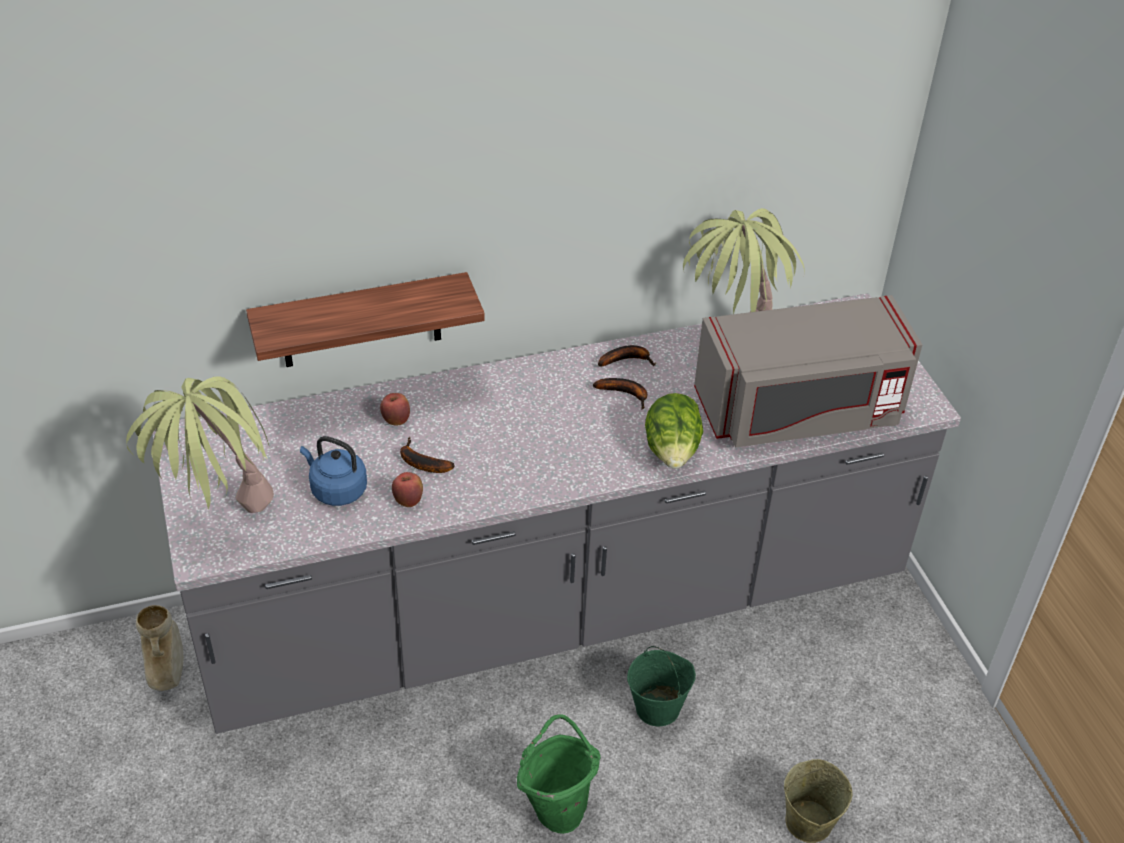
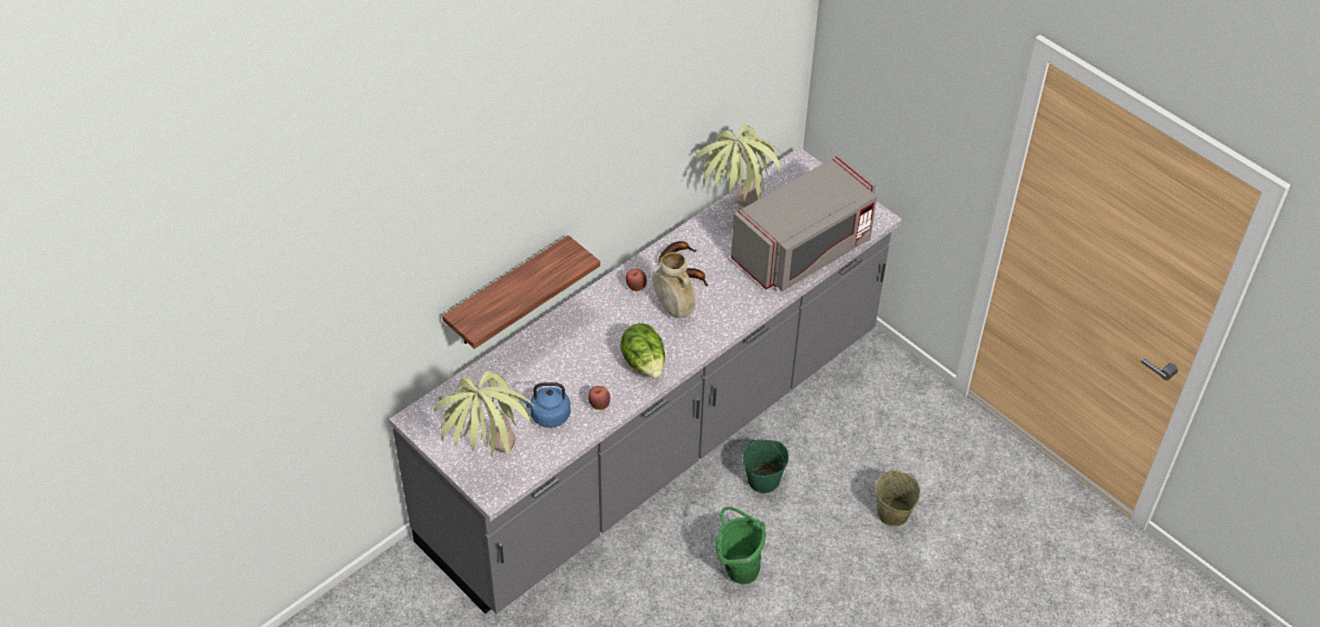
camera: 25 degrees left, 5 degrees up
beige vase [136,605,183,691] -> beige vase moved to [653,252,695,318]
apple [380,393,410,426] -> apple moved to [626,268,647,291]
banana [400,437,454,473] -> none
lettuce [645,393,703,469] -> lettuce moved to [620,323,665,378]

